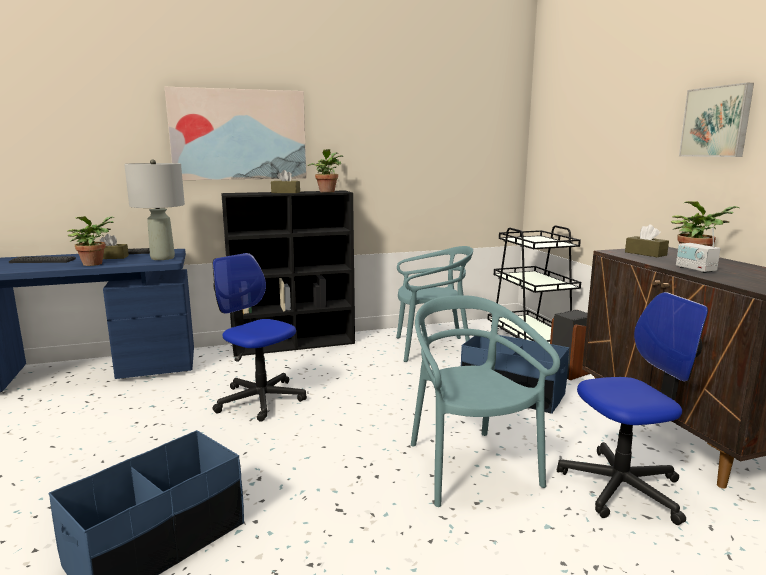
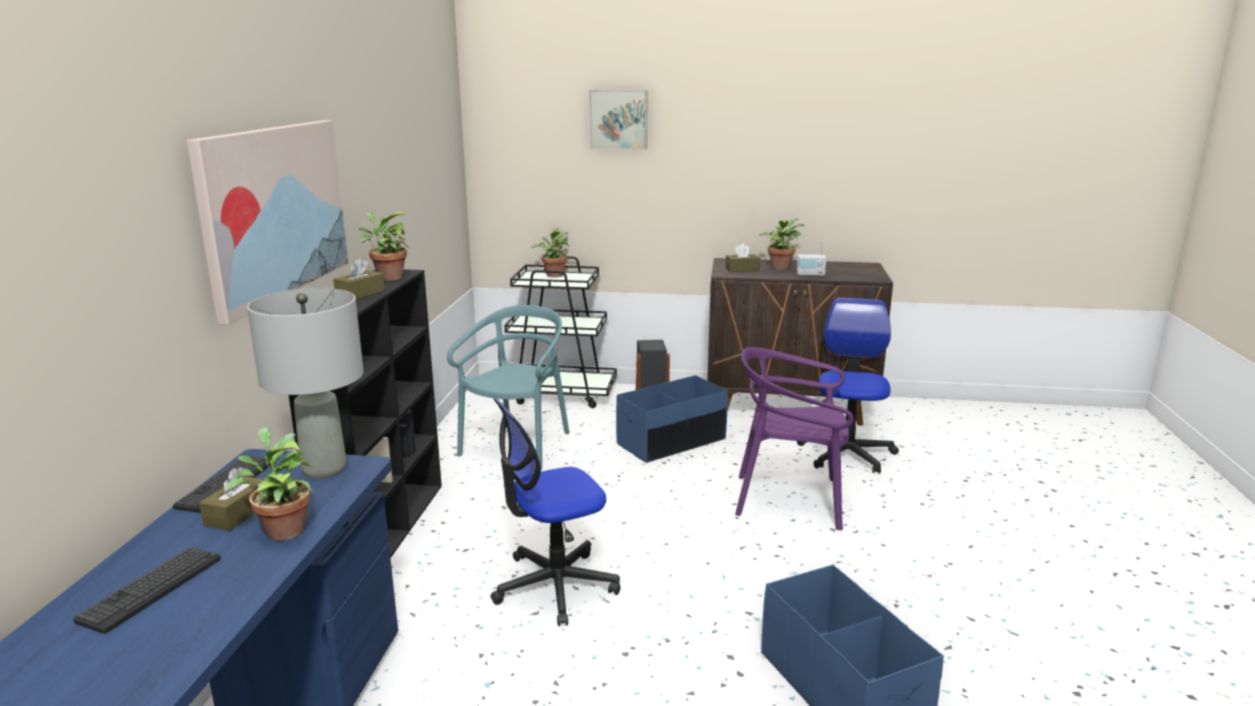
camera: 65 degrees left, 5 degrees up
turquoise chair [411,295,560,507] -> purple chair [735,347,853,530]
picture [679,82,754,157] -> picture moved to [589,90,648,150]
none -> potted plant [532,228,569,277]

